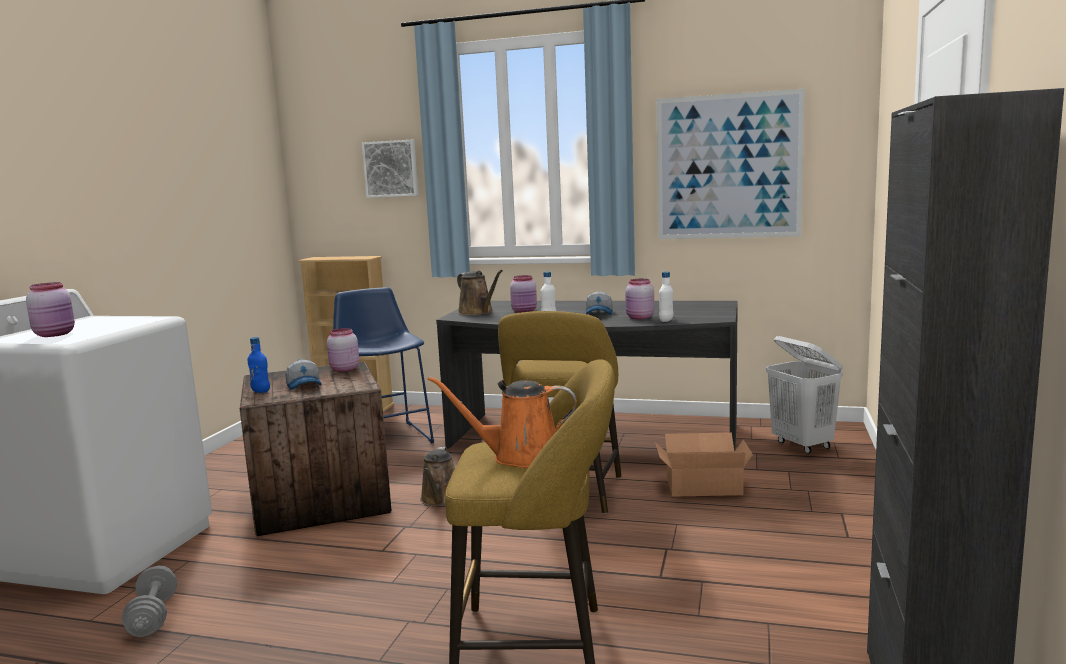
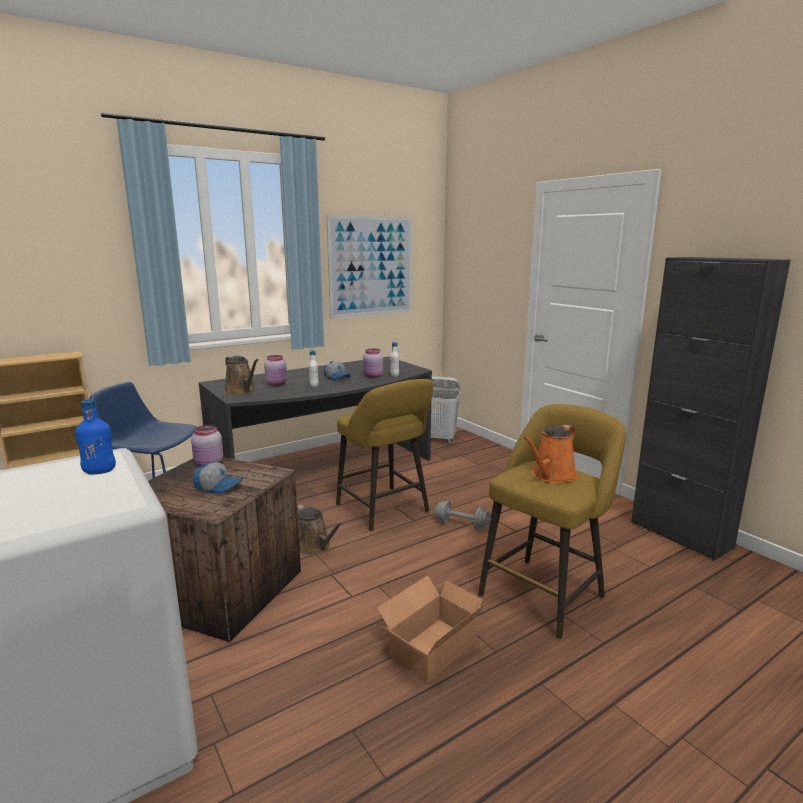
camera: 50 degrees left, 5 degrees up
pink jar [26,282,75,337] -> none
grey dumbbell [122,566,177,637] -> grey dumbbell moved to [434,500,491,530]
blue bottle [247,337,270,393] -> blue bottle moved to [75,399,116,475]
picture [362,140,418,198] -> none
brown watering can [457,270,503,315] -> brown watering can turned 45 degrees clockwise [224,356,258,395]
cardboard box [655,432,753,497] -> cardboard box moved to [377,575,486,683]

